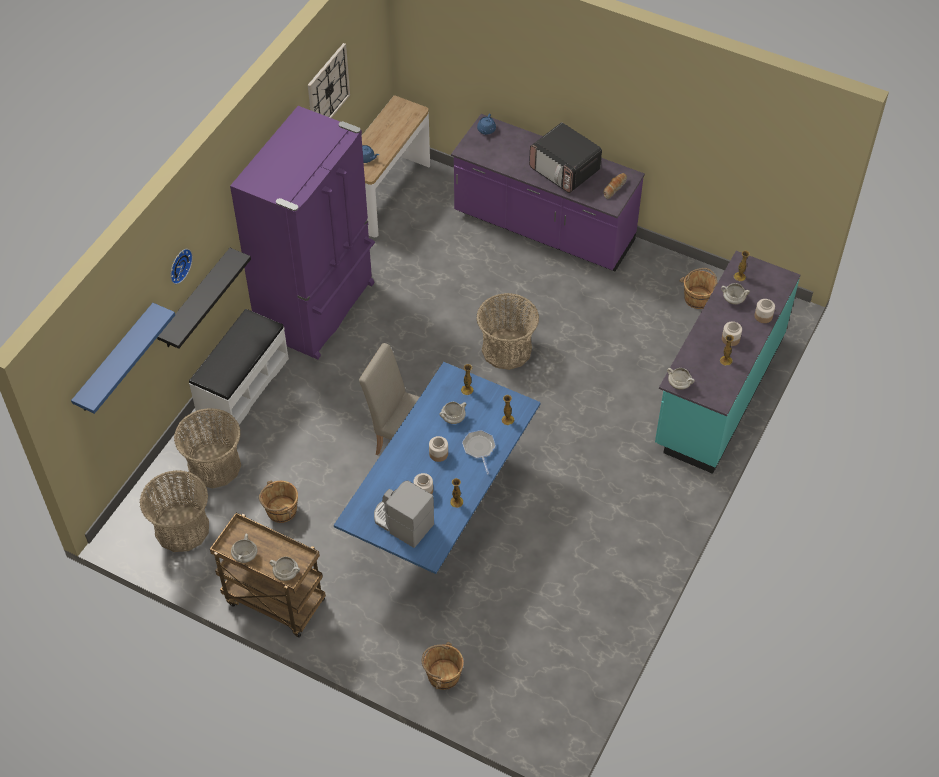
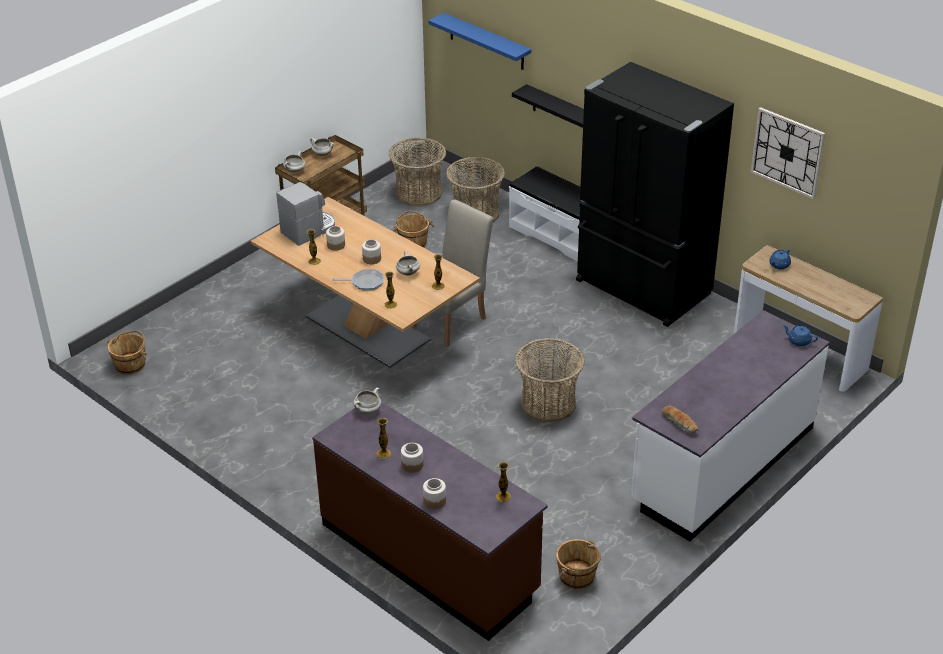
camera: 105 degrees right, 15 degrees down
wall clock [170,249,193,284] -> none
purple fridge [230,106,375,359] -> black fridge [576,62,734,327]
blue dining table [334,362,541,574] -> beige dining table [251,197,480,368]
brown bucket [422,642,464,690] -> brown bucket moved to [107,330,147,375]
purple counter [451,114,645,271] -> white counter [631,310,830,542]
microwave [529,123,602,193] -> none
turquoise counter [655,251,801,474] -> brown counter [312,402,548,641]
white cooking pot [721,283,750,304] -> none

